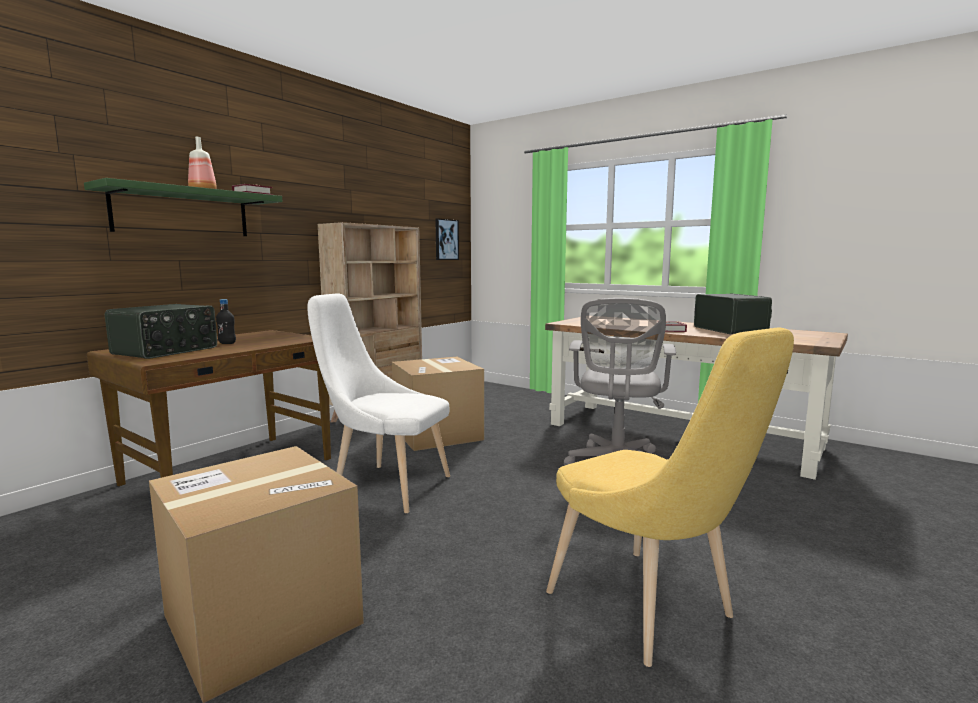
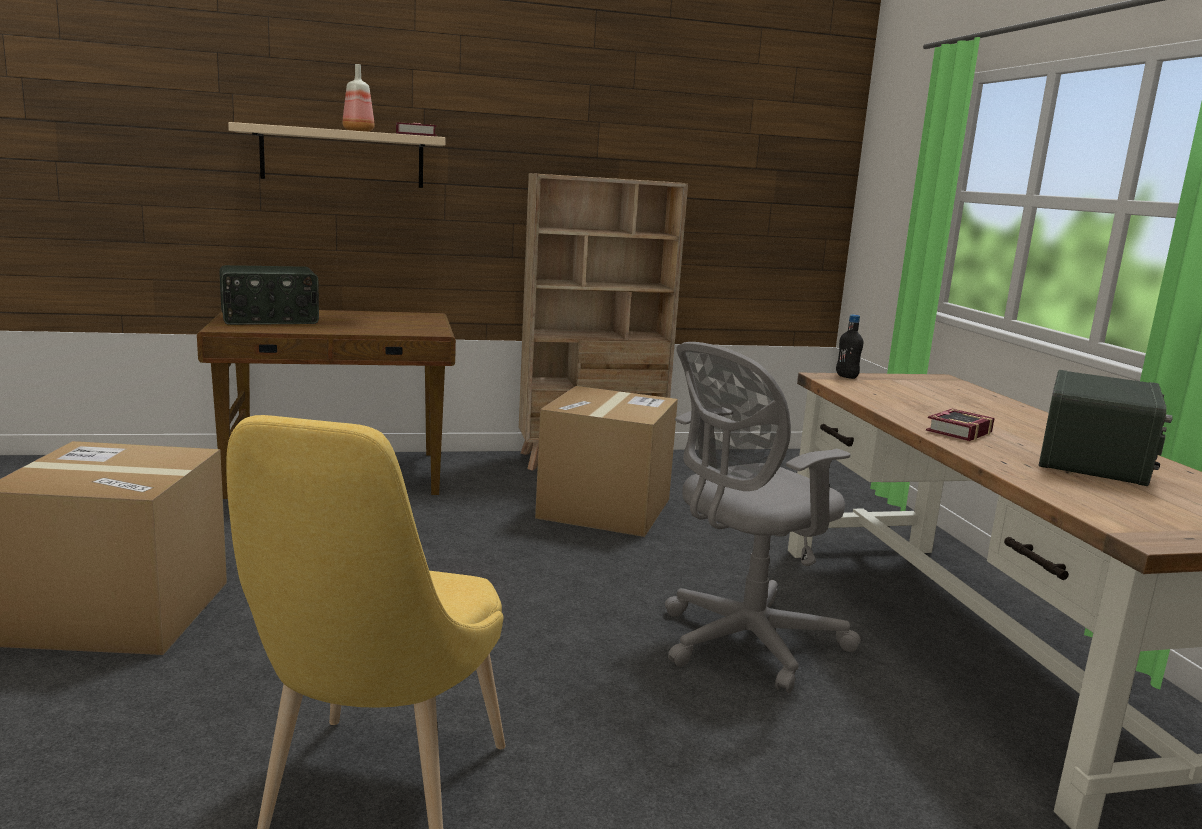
camera: 40 degrees right, 5 degrees up
green shelf [84,178,283,236] -> beige shelf [228,122,445,188]
black bottle [216,299,236,344] -> black bottle moved to [836,315,863,379]
white chair [307,293,450,514] -> none
picture [435,218,459,260] -> none

